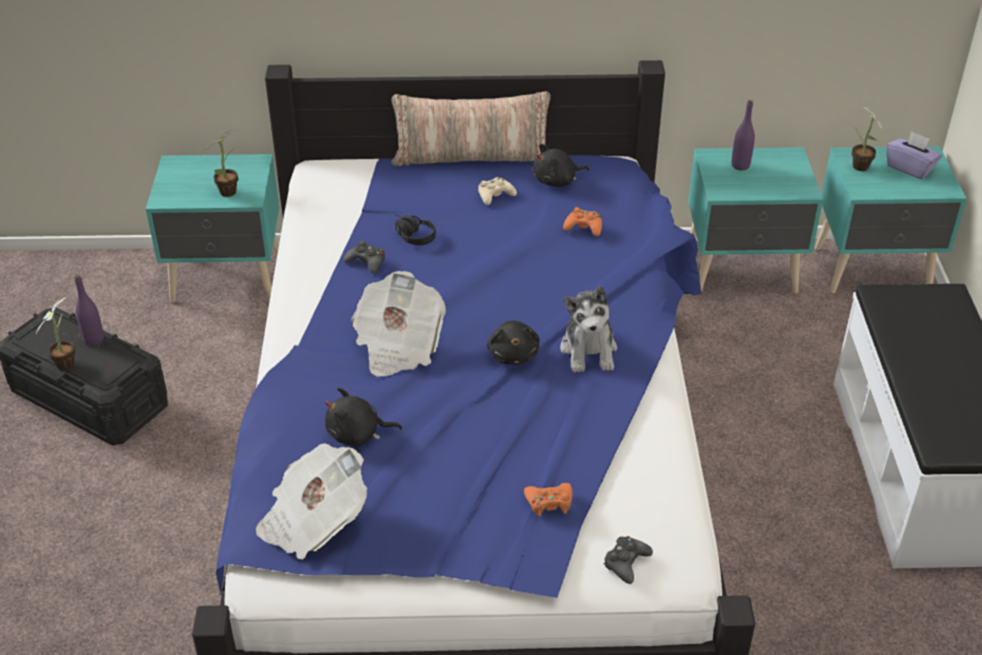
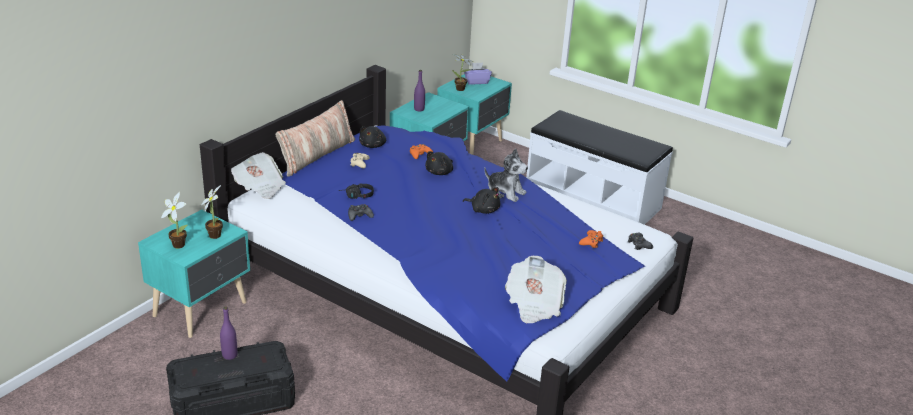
camera: 55 degrees left, 10 degrees down
potted plant [36,297,75,371] -> potted plant moved to [161,192,187,249]
black plush toy [325,387,402,446] -> black plush toy moved to [425,151,453,175]
newspaper [352,271,446,377] -> newspaper moved to [231,152,286,199]

